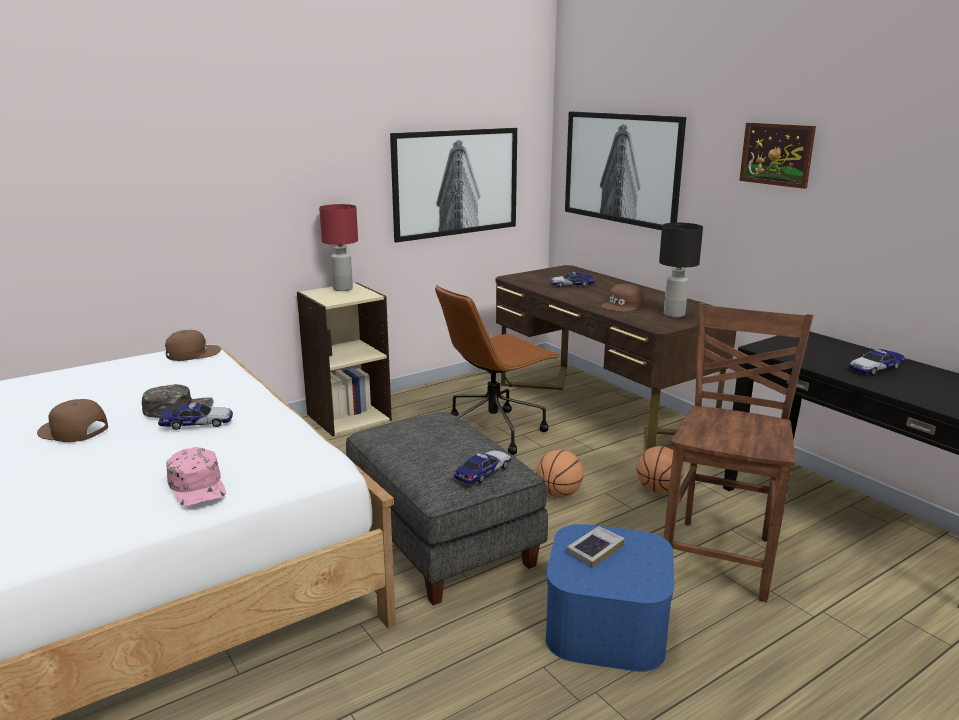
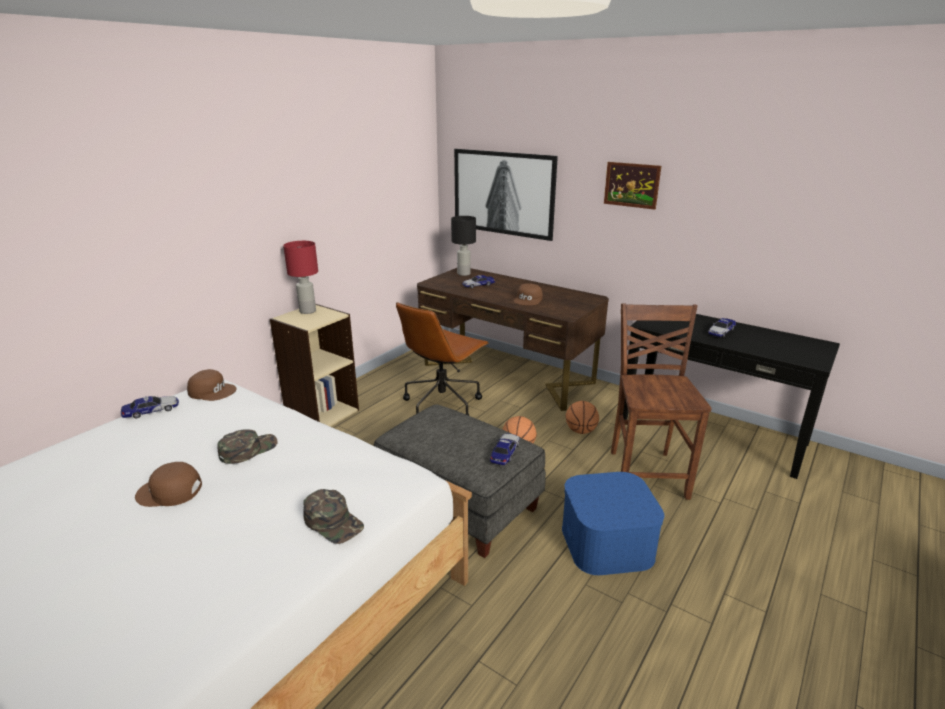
camera: 20 degrees left, 5 degrees up
toy car [158,403,233,430] -> toy car moved to [121,396,179,419]
brown cap [165,330,221,361] -> brown cap turned 60 degrees clockwise [187,369,237,401]
pink cap [166,447,226,506] -> green cap [303,489,364,544]
picture [390,128,517,242] -> none
book [566,526,625,568] -> none
black table lamp [659,223,703,318] -> black table lamp moved to [451,216,476,276]

